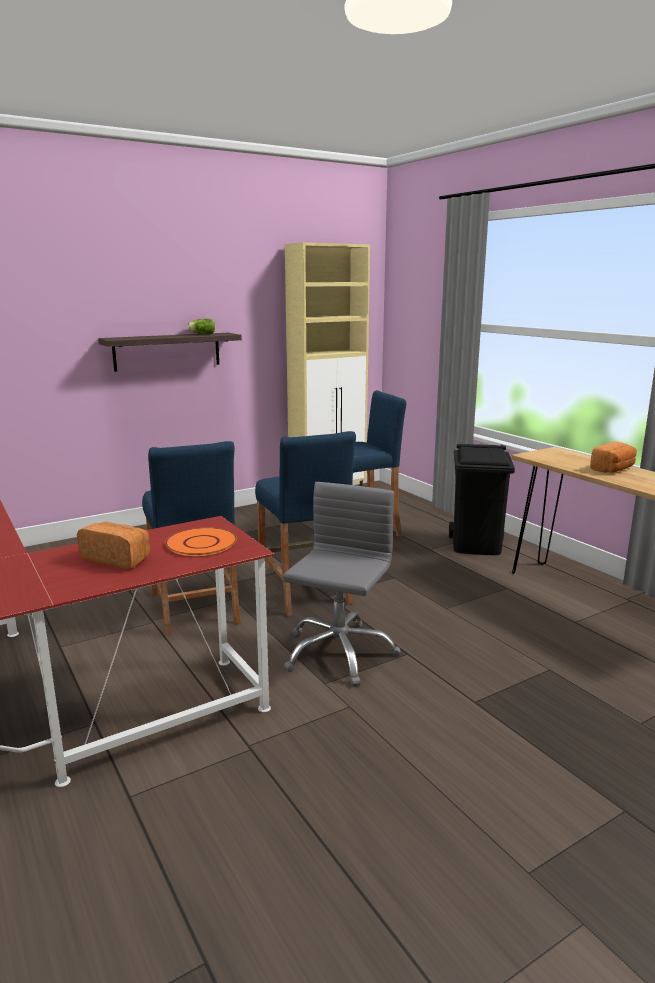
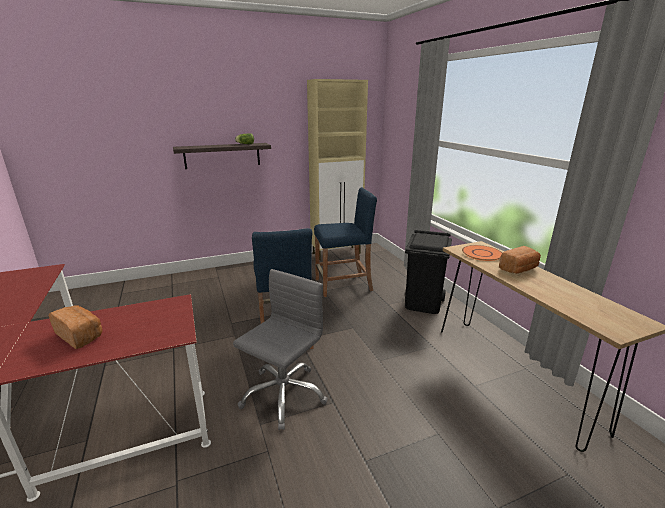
camera: 10 degrees right, 5 degrees up
blue stool [142,441,241,637] -> none
orange plate [165,528,237,556] -> orange plate moved to [462,245,502,261]

